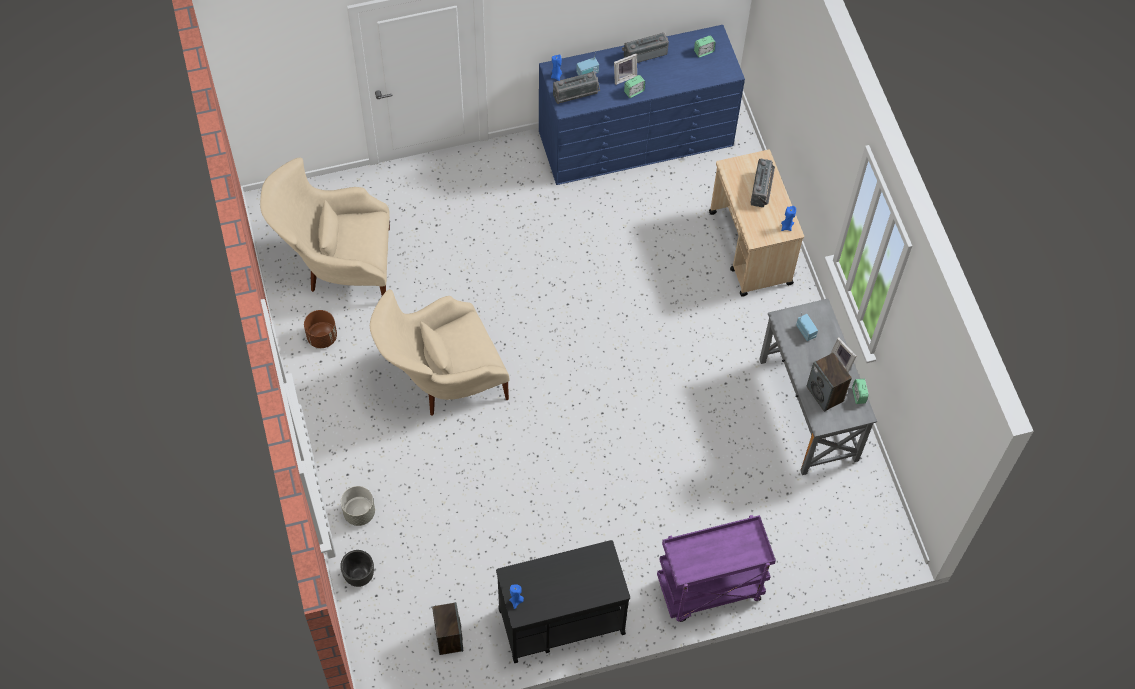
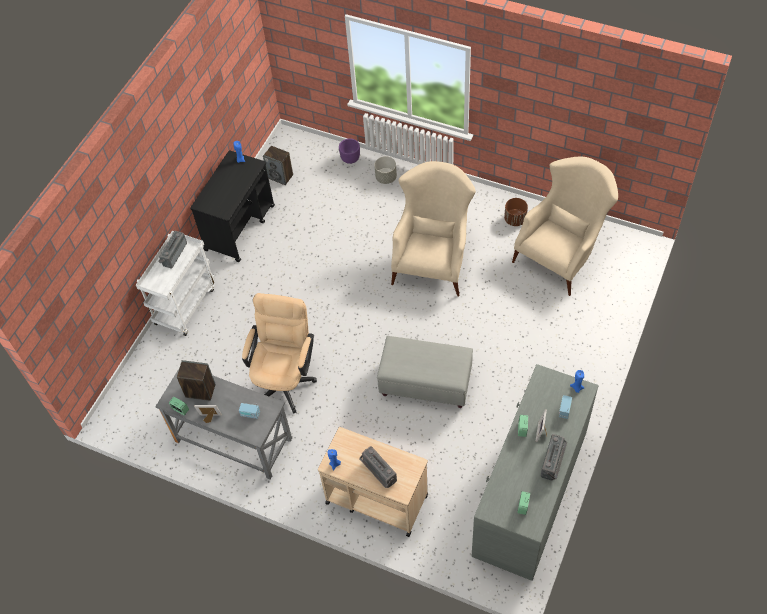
camera: 135 degrees right, 5 degrees down
black planter [340,550,374,587] -> purple planter [339,138,360,164]
blue dresser [539,25,745,185] -> grey dresser [472,364,599,581]
radio [553,72,600,104] -> radio moved to [158,231,187,268]
purple cart [657,515,776,622] -> white cart [136,231,215,336]
none -> beige office chair [242,293,317,414]
none -> grey ottoman [377,336,473,408]

